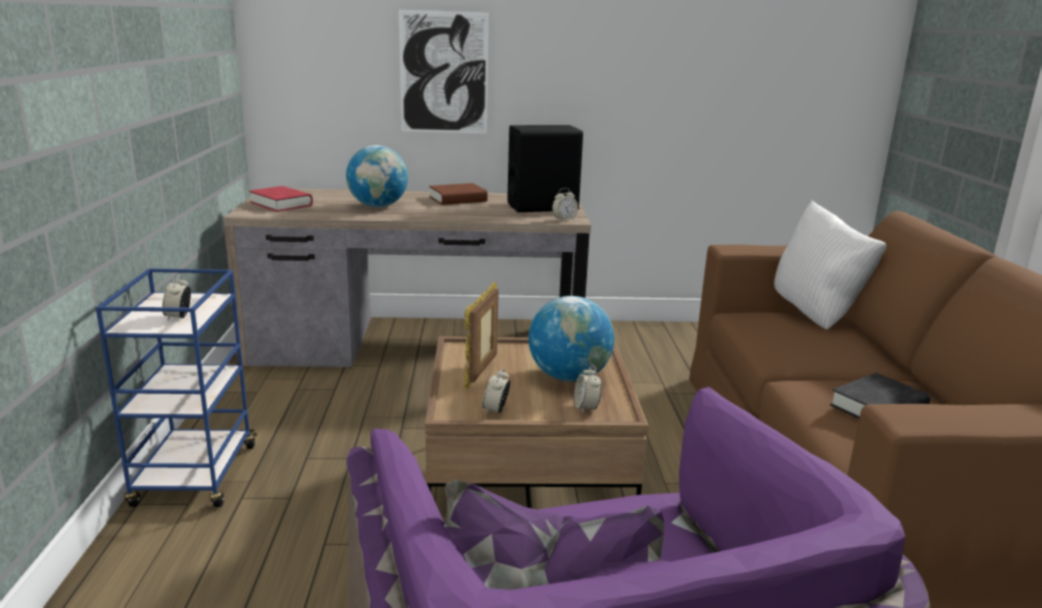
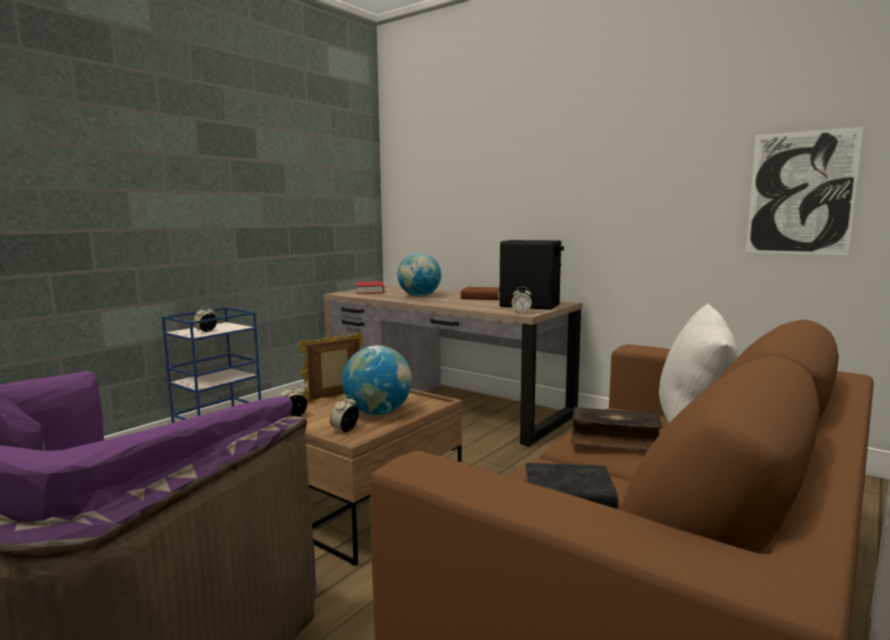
camera: 40 degrees right, 10 degrees down
picture [399,10,489,134] -> picture moved to [746,127,863,255]
none -> book [571,407,662,451]

